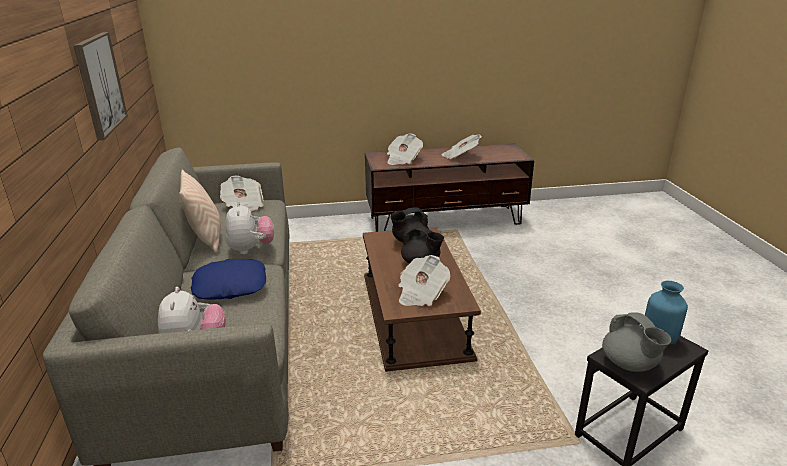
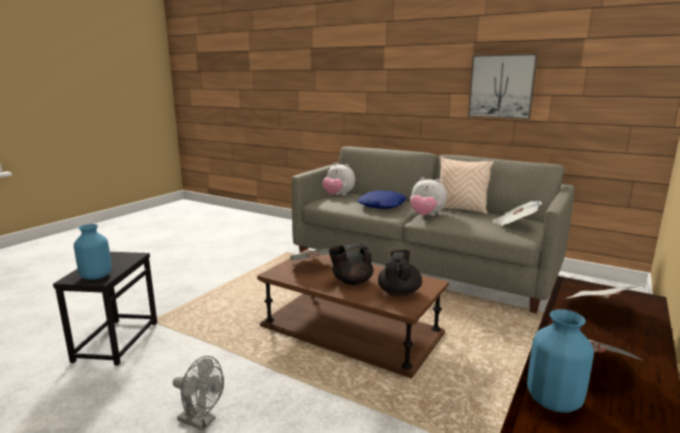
camera: 130 degrees right, 10 degrees down
grey teapot [602,312,671,372] -> none
none -> grey fan [173,356,224,430]
none -> blue vase [527,309,594,413]

